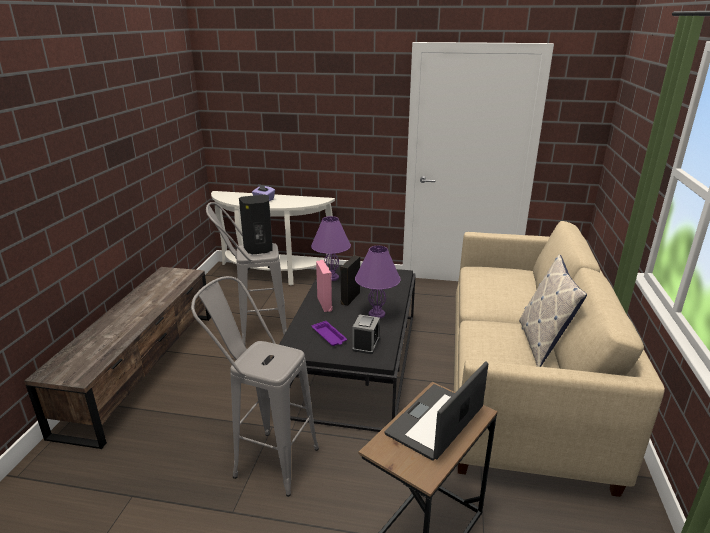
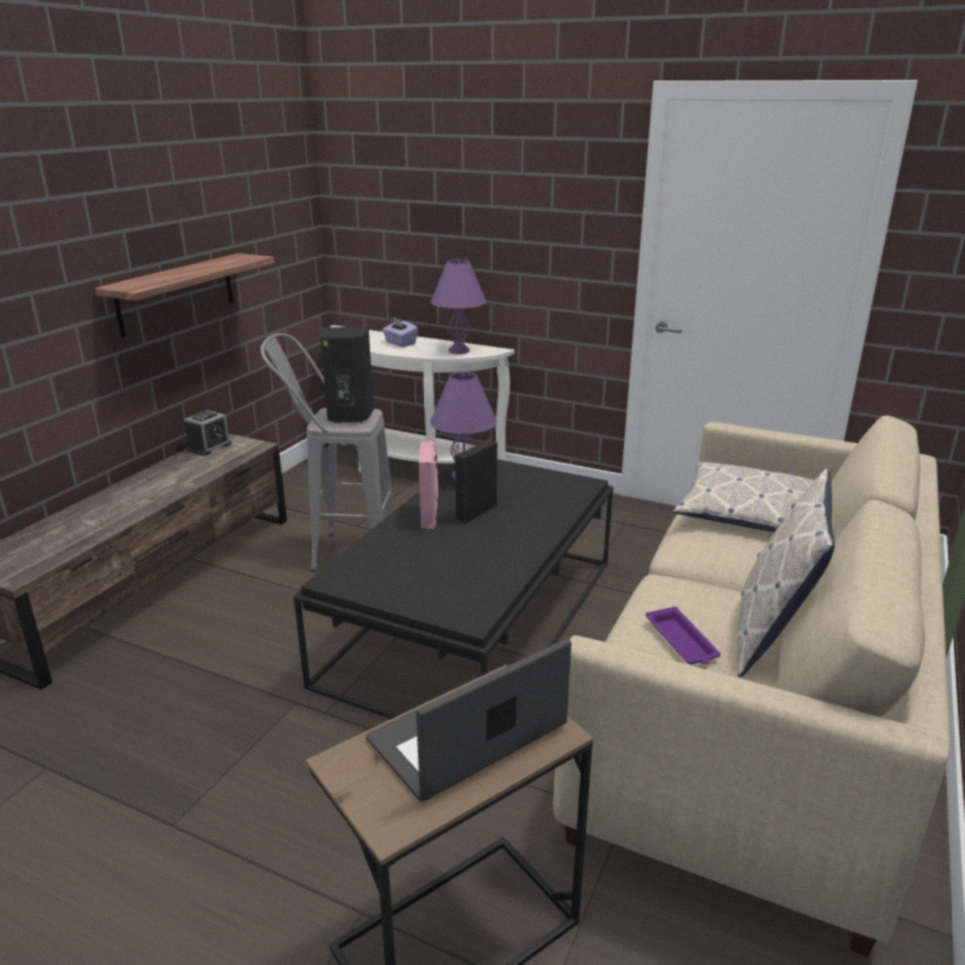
camera: 15 degrees right, 0 degrees up
grey stool [191,276,319,497] -> none
purple tray [312,321,347,346] -> purple tray moved to [646,607,721,664]
alarm clock [352,314,380,354] -> alarm clock moved to [184,410,231,456]
purple table lamp [355,246,401,318] -> purple table lamp moved to [431,259,487,354]
none -> shelf [94,253,275,338]
none -> pillow [673,462,814,532]

